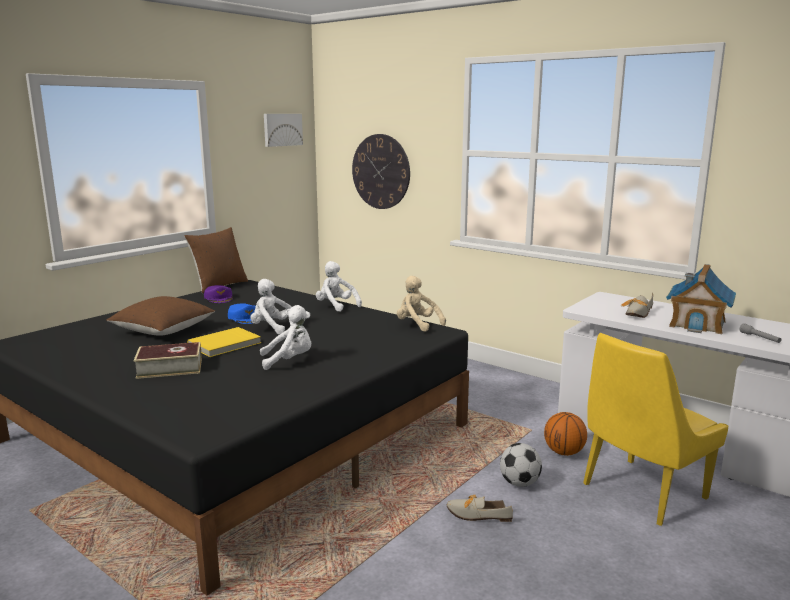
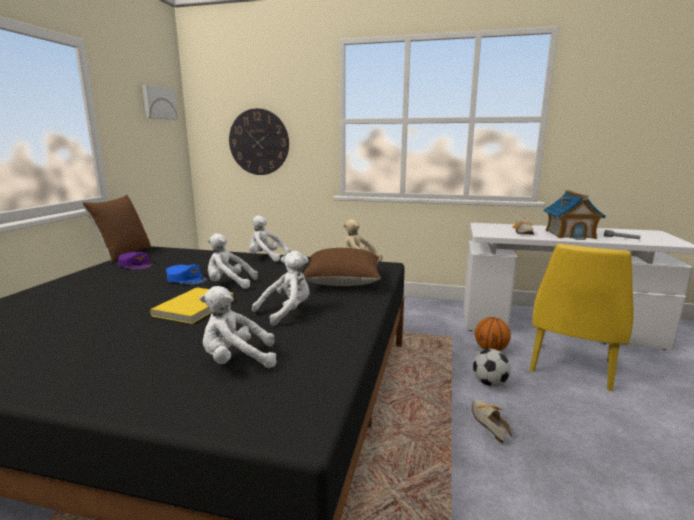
camera: 25 degrees left, 0 degrees up
brown pillow [106,296,215,336] -> brown pillow moved to [303,248,381,286]
book [134,342,202,379] -> none
shoe [447,495,513,522] -> shoe turned 90 degrees clockwise [472,399,512,444]
none -> white plush toy [200,286,276,368]

